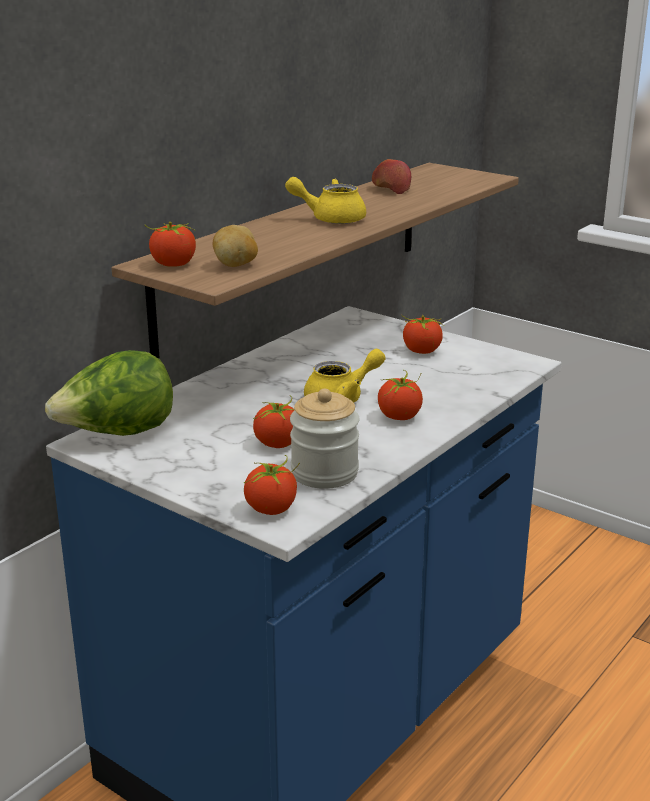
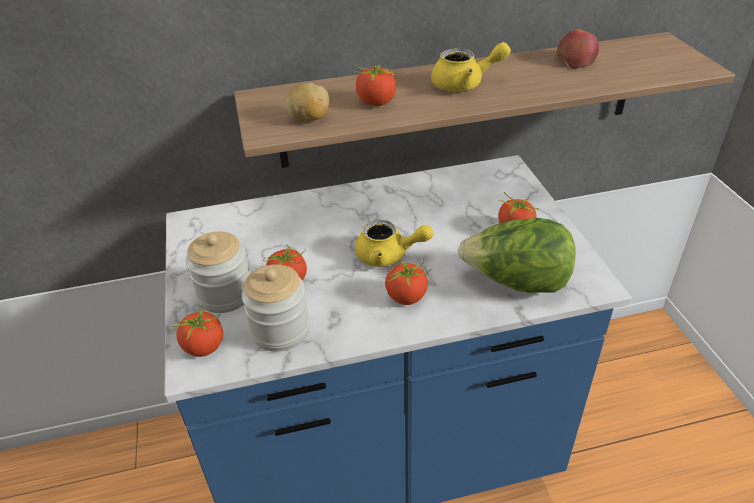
camera: 40 degrees right, 15 degrees up
lettuce [45,350,173,436] -> lettuce moved to [458,218,576,293]
tomato [145,222,196,267] -> tomato moved to [354,64,397,106]
yellow teapot [285,177,366,224] -> yellow teapot turned 135 degrees clockwise [431,42,511,92]
none -> jar [186,232,249,313]

